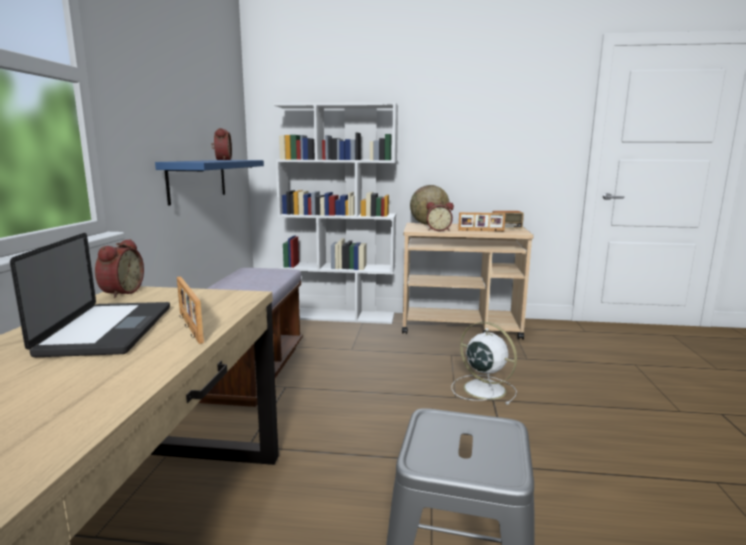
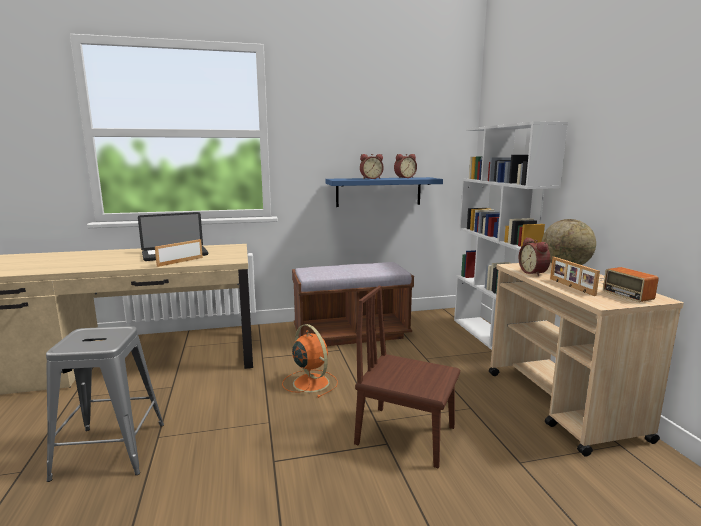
camera: 70 degrees right, 0 degrees up
alarm clock [95,239,144,298] -> alarm clock moved to [360,154,384,179]
white fan [451,322,517,405] -> brown chair [354,286,460,468]
none -> orange fan [282,324,338,398]

